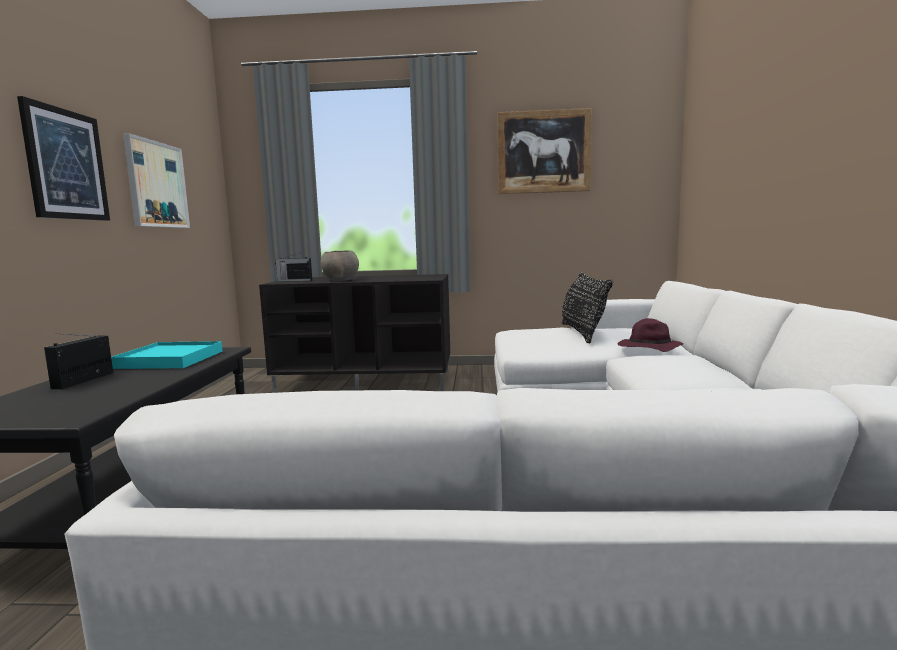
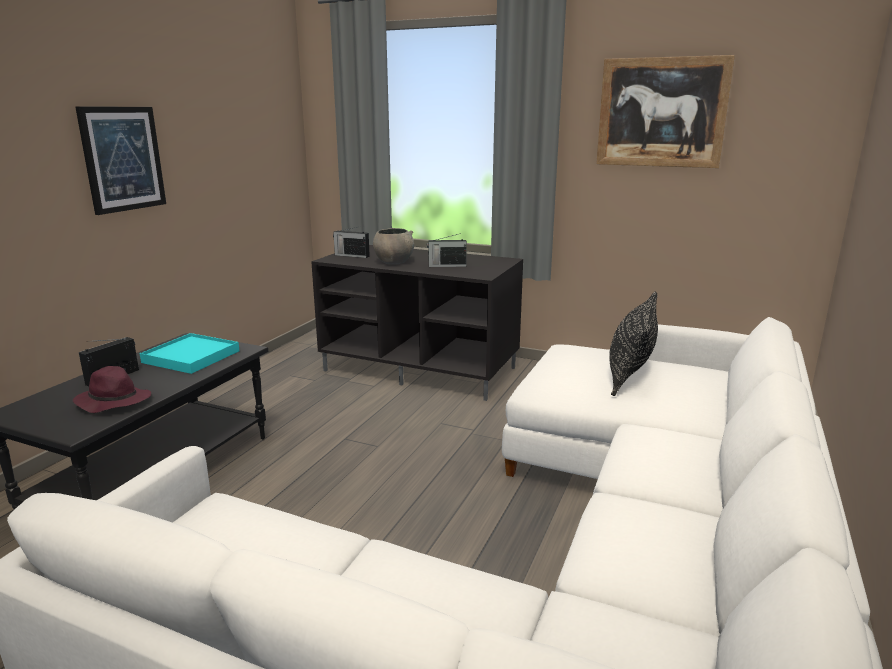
camera: 20 degrees right, 10 degrees up
picture [123,133,190,228] -> none
purple hat [617,318,683,352] -> purple hat moved to [73,366,151,413]
none -> radio [427,233,467,267]

